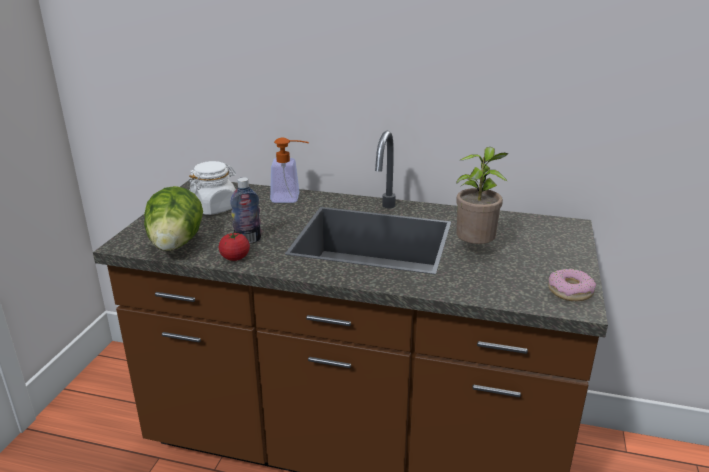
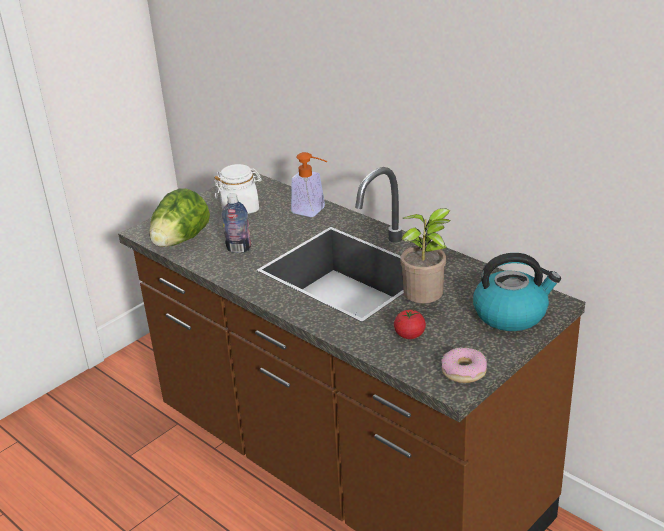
camera: 30 degrees right, 5 degrees up
tomato [219,232,250,261] -> tomato moved to [394,309,426,339]
none -> kettle [473,253,561,331]

